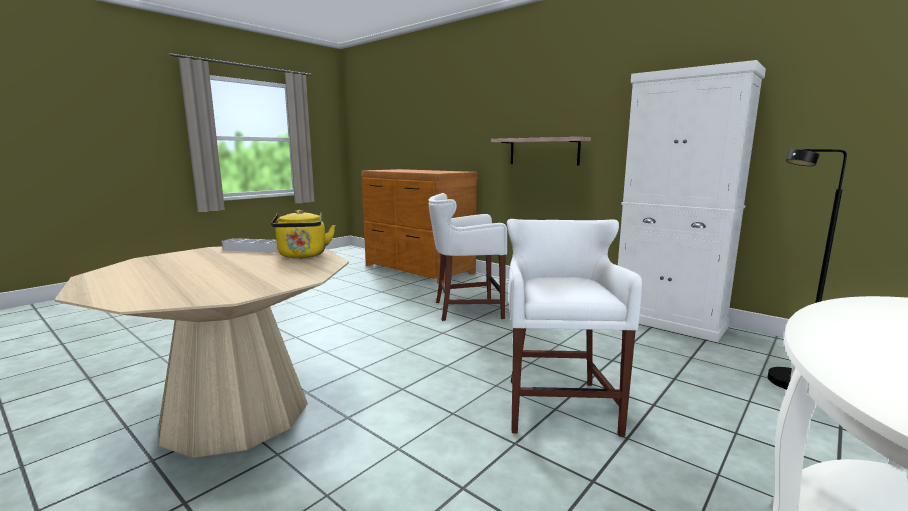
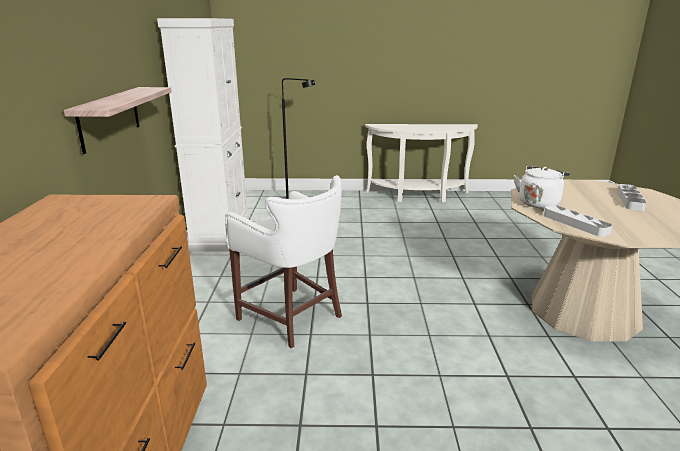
camera: 130 degrees left, 10 degrees up
yellow kettle [271,210,335,258] -> white kettle [514,166,570,209]
white stool [507,219,642,437] -> none
none -> grey tray [617,184,647,211]

